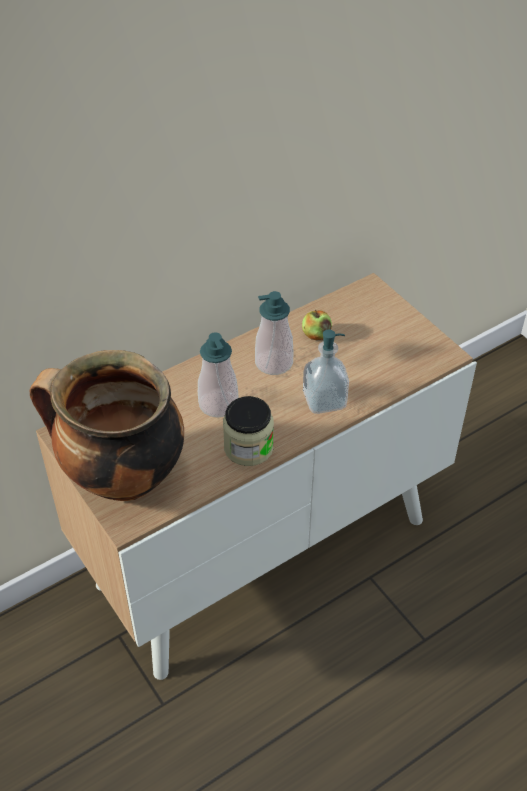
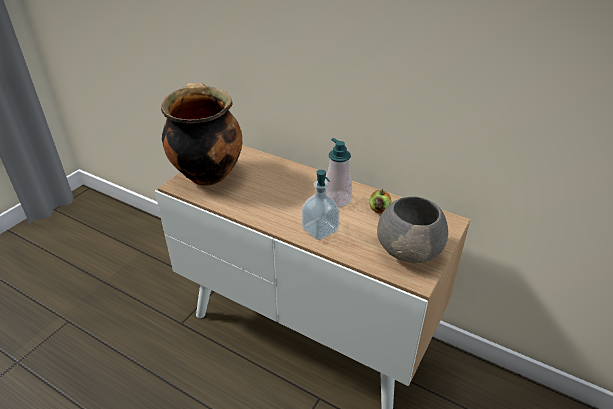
camera: 65 degrees right, 10 degrees down
soap dispenser [198,332,238,418] -> none
jar [223,396,274,466] -> none
none -> grey bowl [377,196,448,263]

